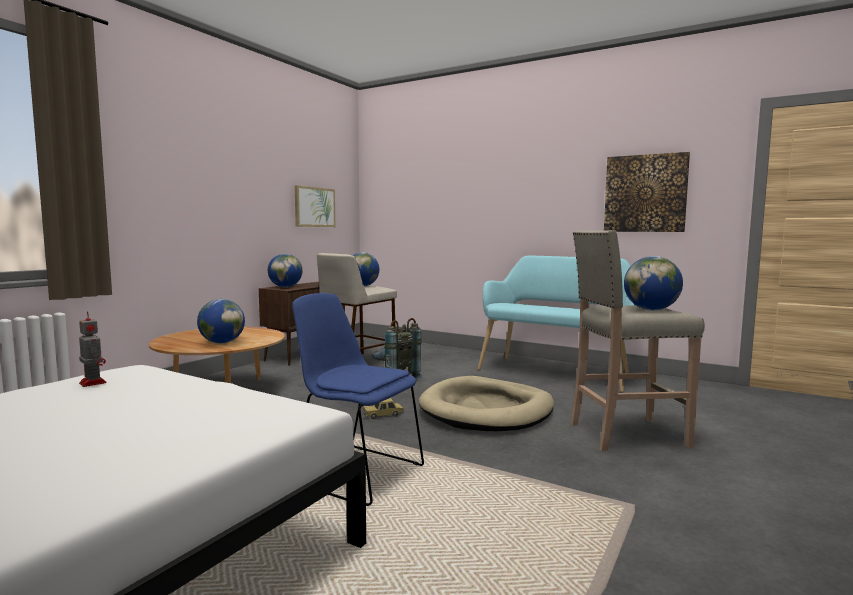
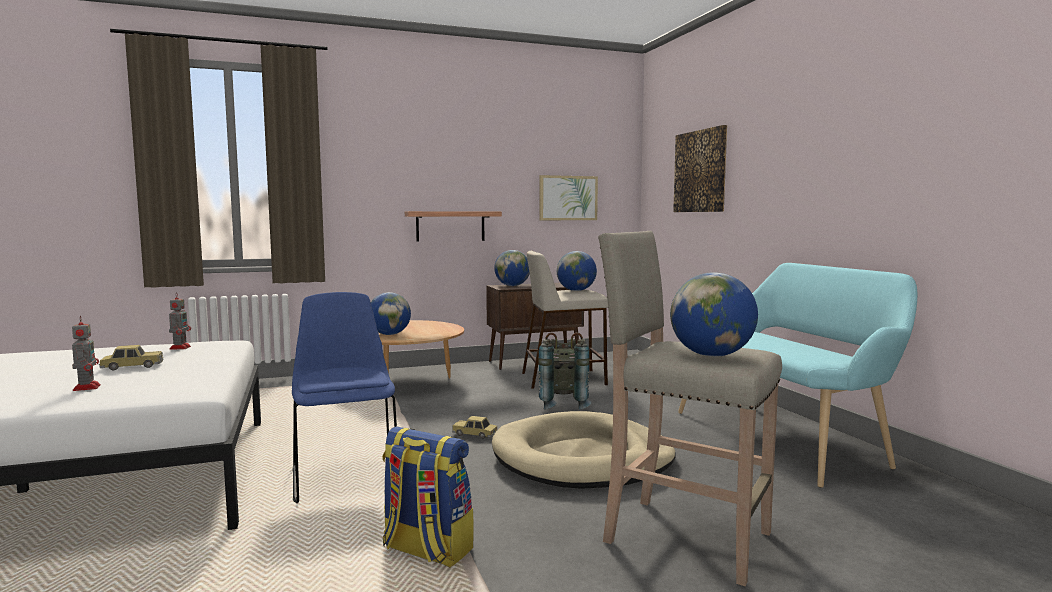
camera: 40 degrees right, 0 degrees up
picture [604,152,690,232] -> picture moved to [673,125,727,212]
none -> toy robot [72,316,100,391]
none -> toy car [98,345,164,370]
none -> backpack [382,426,473,568]
none -> shelf [405,211,502,242]

